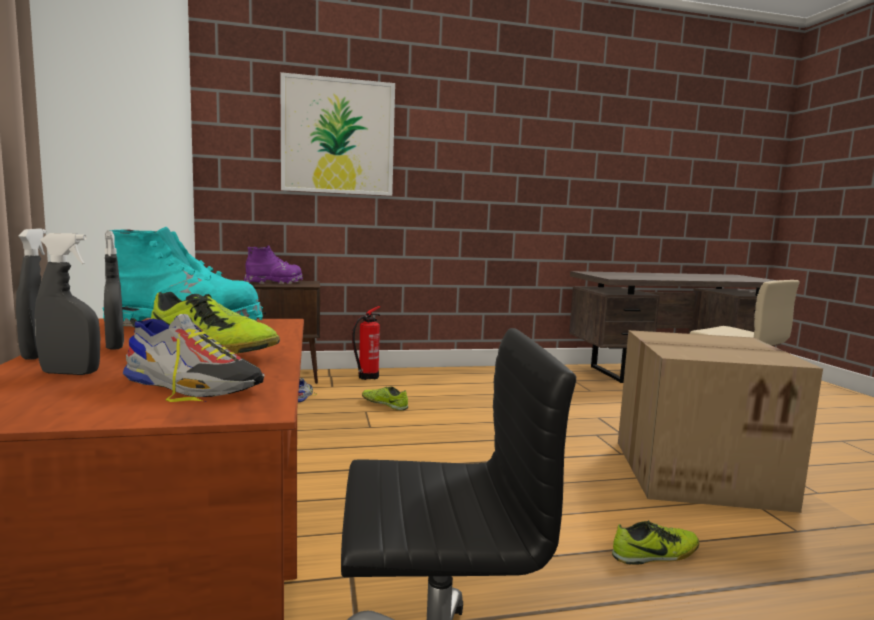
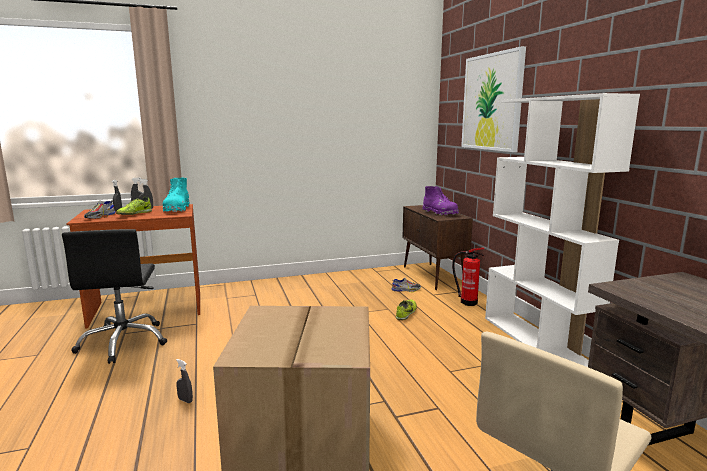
camera: 85 degrees right, 5 degrees up
shoe [612,520,699,564] -> grey spray bottle [176,359,193,403]
none -> white bookcase [485,93,640,367]

